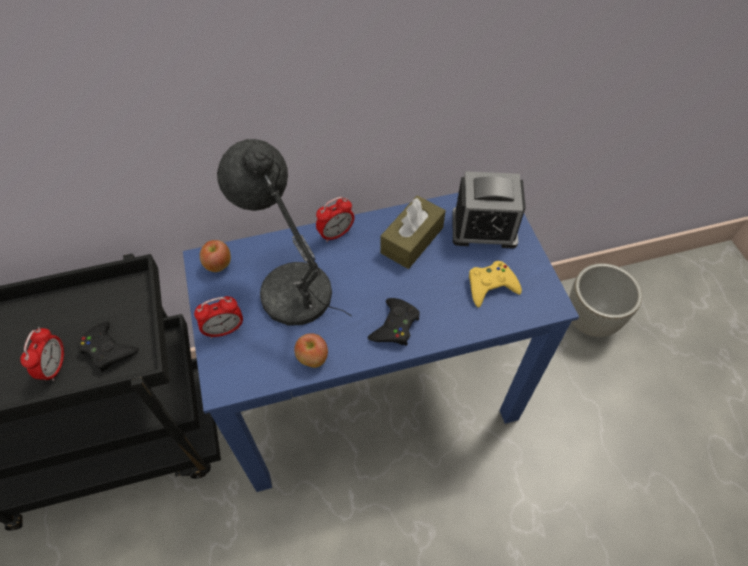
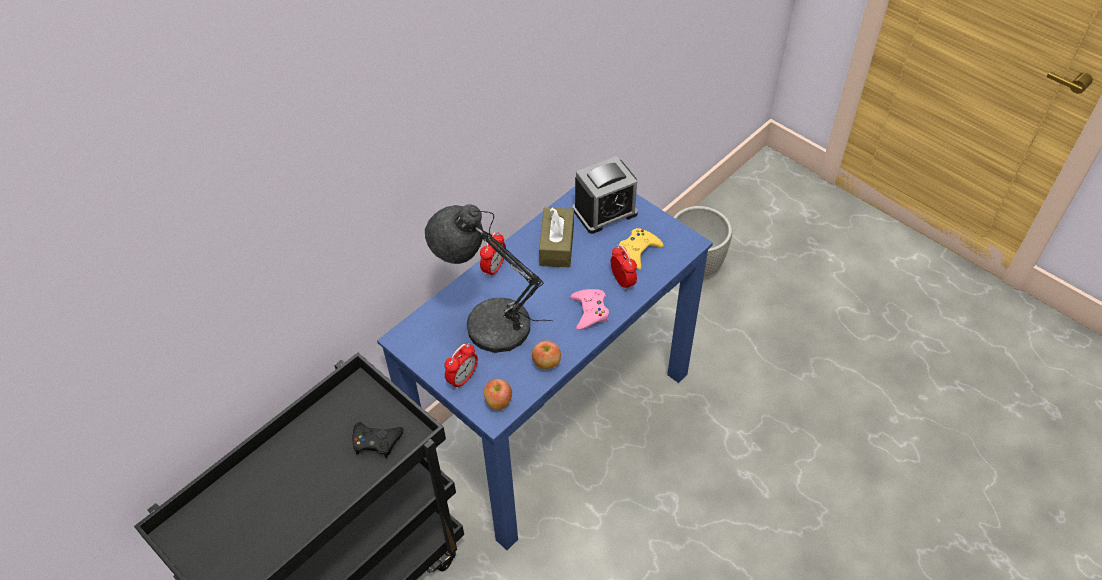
camera: 30 degrees left, 5 degrees down
alarm clock [20,327,65,381] -> alarm clock moved to [611,245,637,291]
apple [200,240,231,272] -> apple moved to [483,379,512,410]
black game controller [368,298,420,346] -> pink game controller [570,289,609,330]

